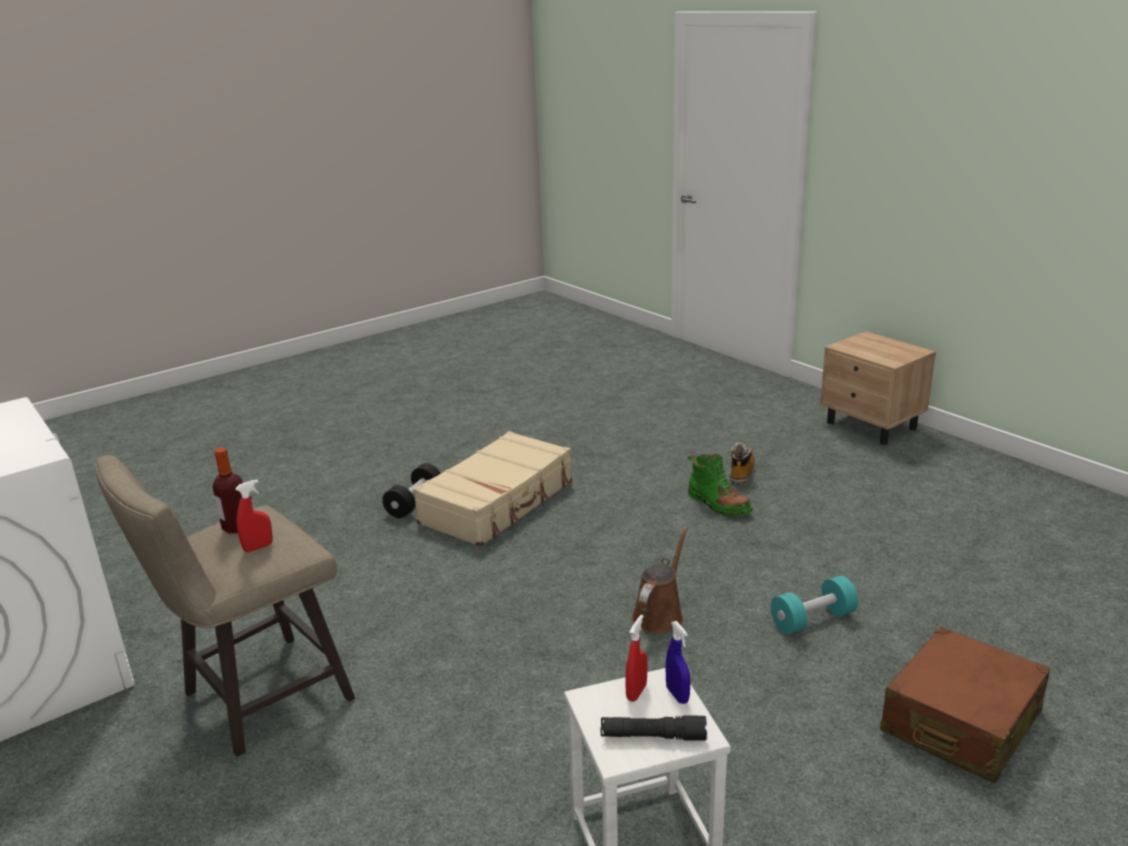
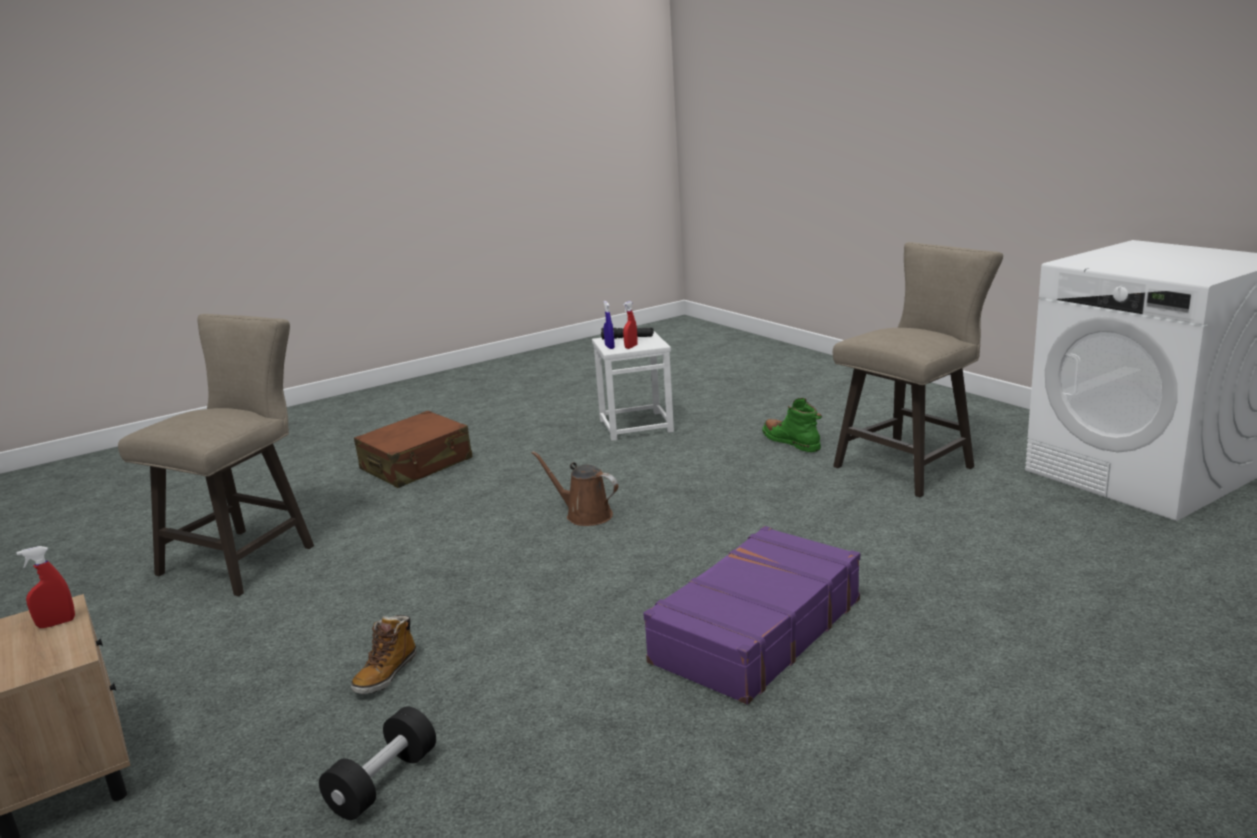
camera: 175 degrees left, 5 degrees down
bottle [213,448,243,534] -> none
red spray bottle [235,479,273,552] -> red spray bottle moved to [16,546,75,628]
black dumbbell [382,463,441,518] -> black dumbbell moved to [319,706,436,820]
beige suitcase [413,431,572,547] -> purple suitcase [643,526,860,704]
brown watering can [632,527,688,634] -> brown watering can turned 90 degrees clockwise [531,451,618,526]
green boot [688,454,753,517] -> green boot moved to [762,398,822,452]
turquoise dumbbell [771,576,858,634] -> none
none -> beige stool [118,314,314,596]

